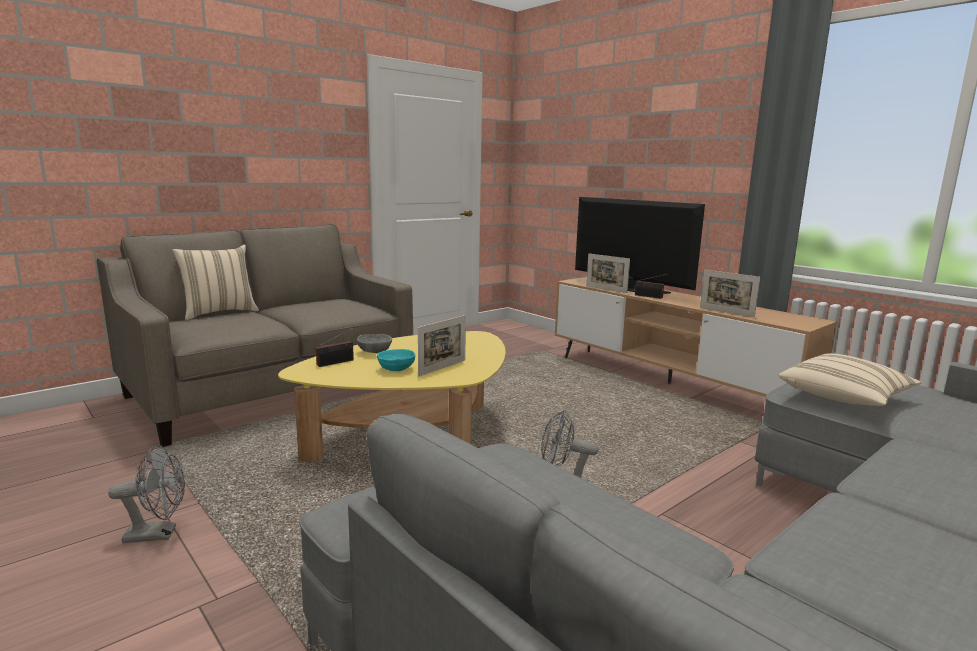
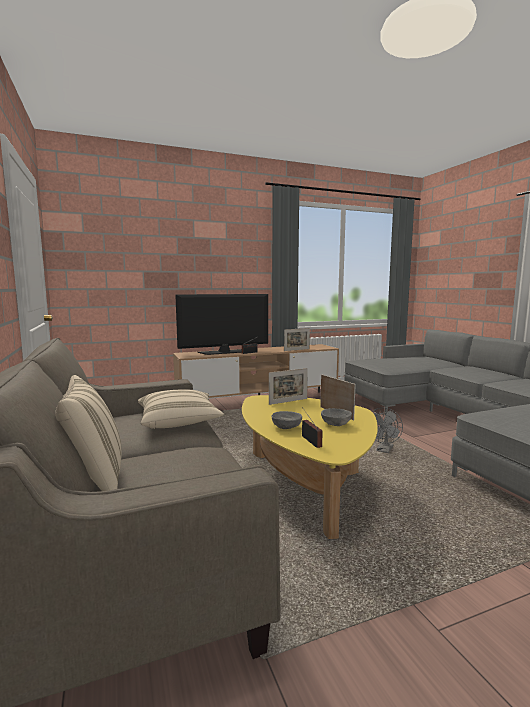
camera: 70 degrees left, 5 degrees down
grey fan [108,445,185,543] -> none
turquoise bowl [377,349,415,371] -> grey bowl [321,408,352,426]
picture frame [586,253,630,293] -> picture frame moved to [269,368,308,405]
beige pillow [779,353,921,406] -> beige pillow moved to [138,389,224,429]

